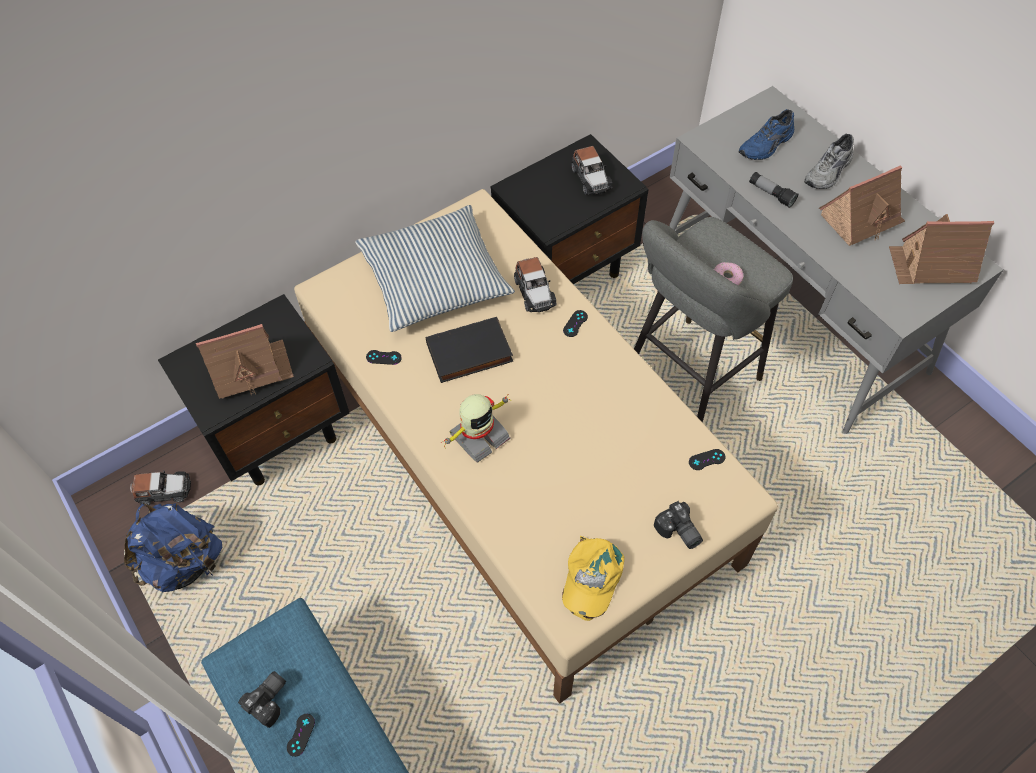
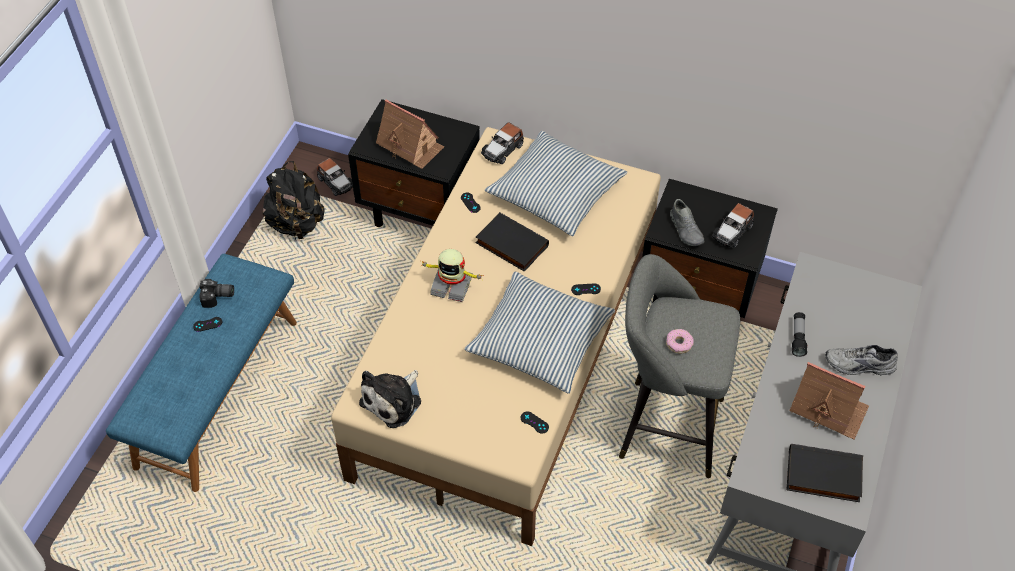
camera: 55 degrees right, 5 degrees down
blue backpack [124,503,222,592] -> black backpack [263,161,325,240]
toy car [514,257,557,312] -> toy car moved to [481,122,524,164]
yellow cap [562,536,624,621] -> plush toy [359,370,421,428]
camera [654,501,703,549] -> none
blue shoe [739,109,794,160] -> none
toy house [889,214,994,284] -> black book [787,444,863,502]
none -> pillow [464,272,615,394]
none -> grey shoe [670,199,704,246]

